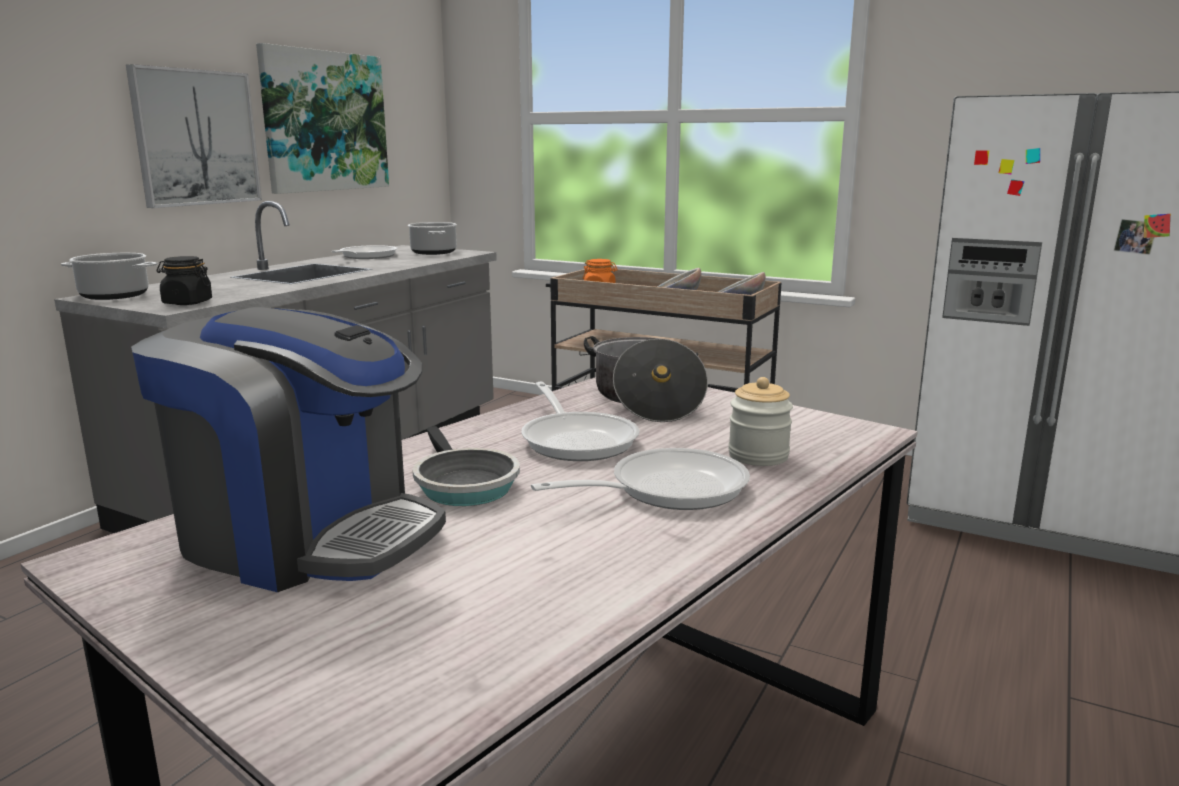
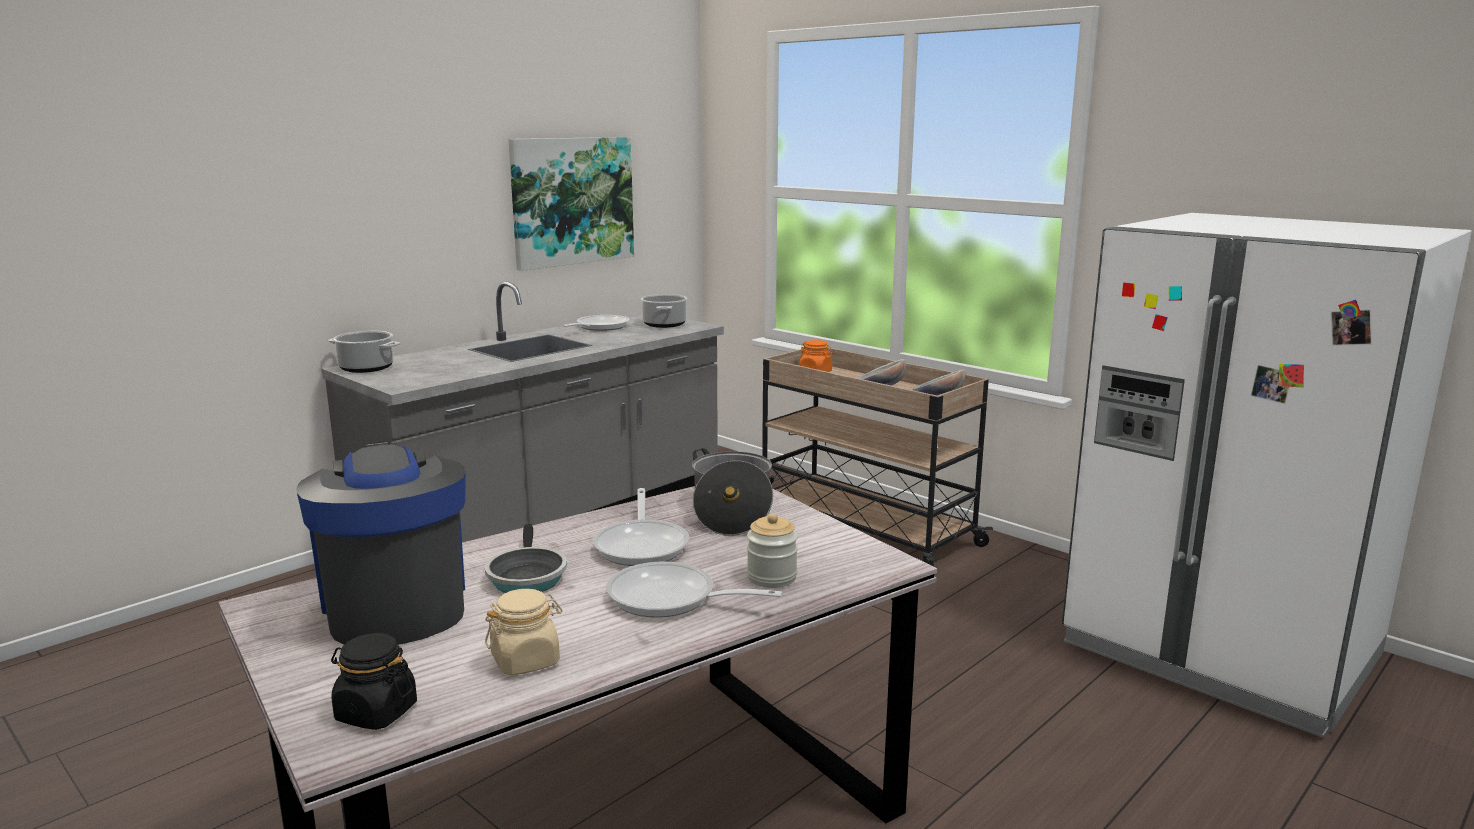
camera: 15 degrees right, 0 degrees up
picture [126,64,262,208] -> none
coffee machine [131,307,446,592] -> coffee machine turned 150 degrees counterclockwise [296,441,466,645]
black jar [157,256,212,305] -> black jar moved to [331,633,417,730]
frying pan [531,448,750,510] -> frying pan turned 150 degrees counterclockwise [606,562,783,618]
none -> beige jar [485,589,563,676]

